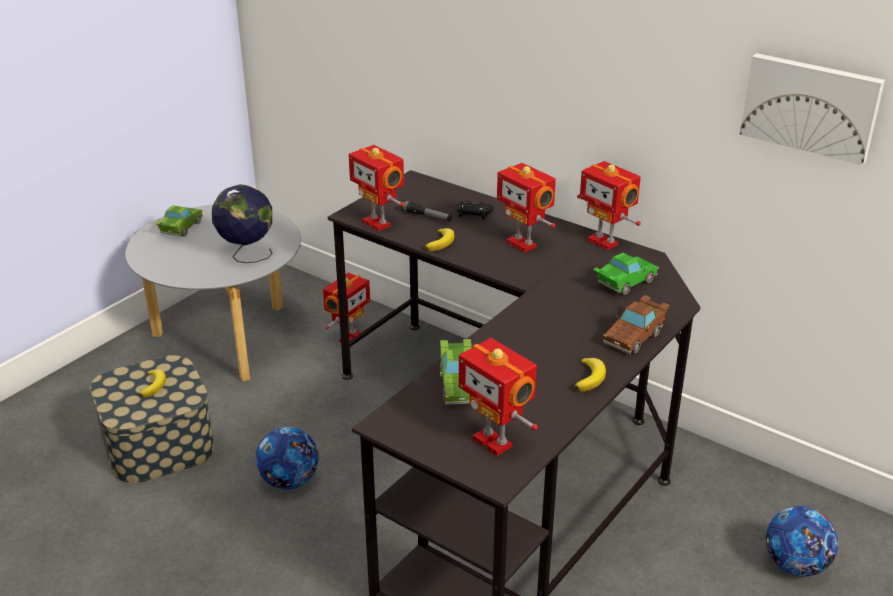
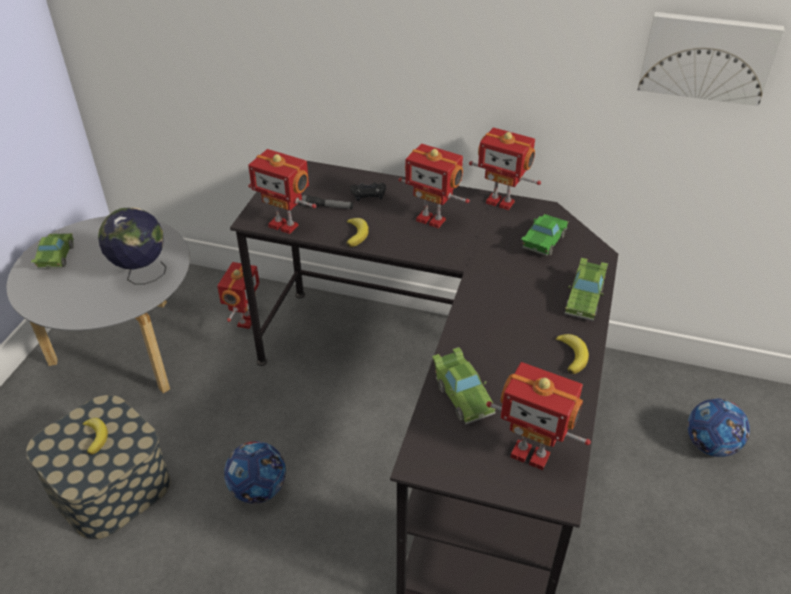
camera: 20 degrees left, 10 degrees up
brown toy car [603,295,670,354] -> green toy car [564,258,608,321]

